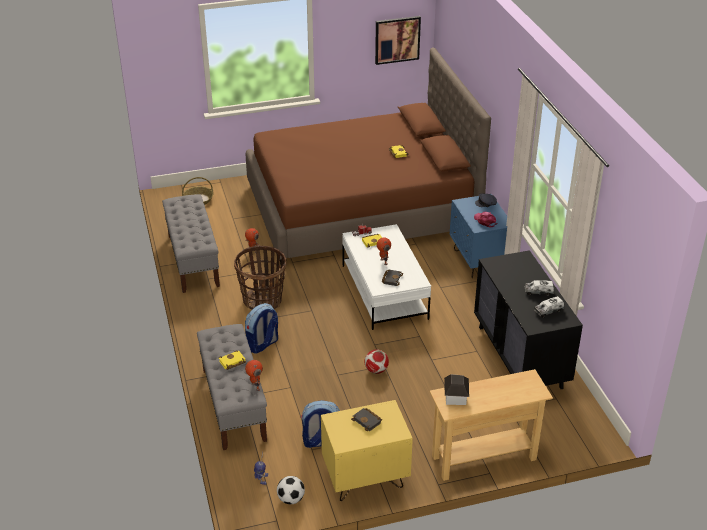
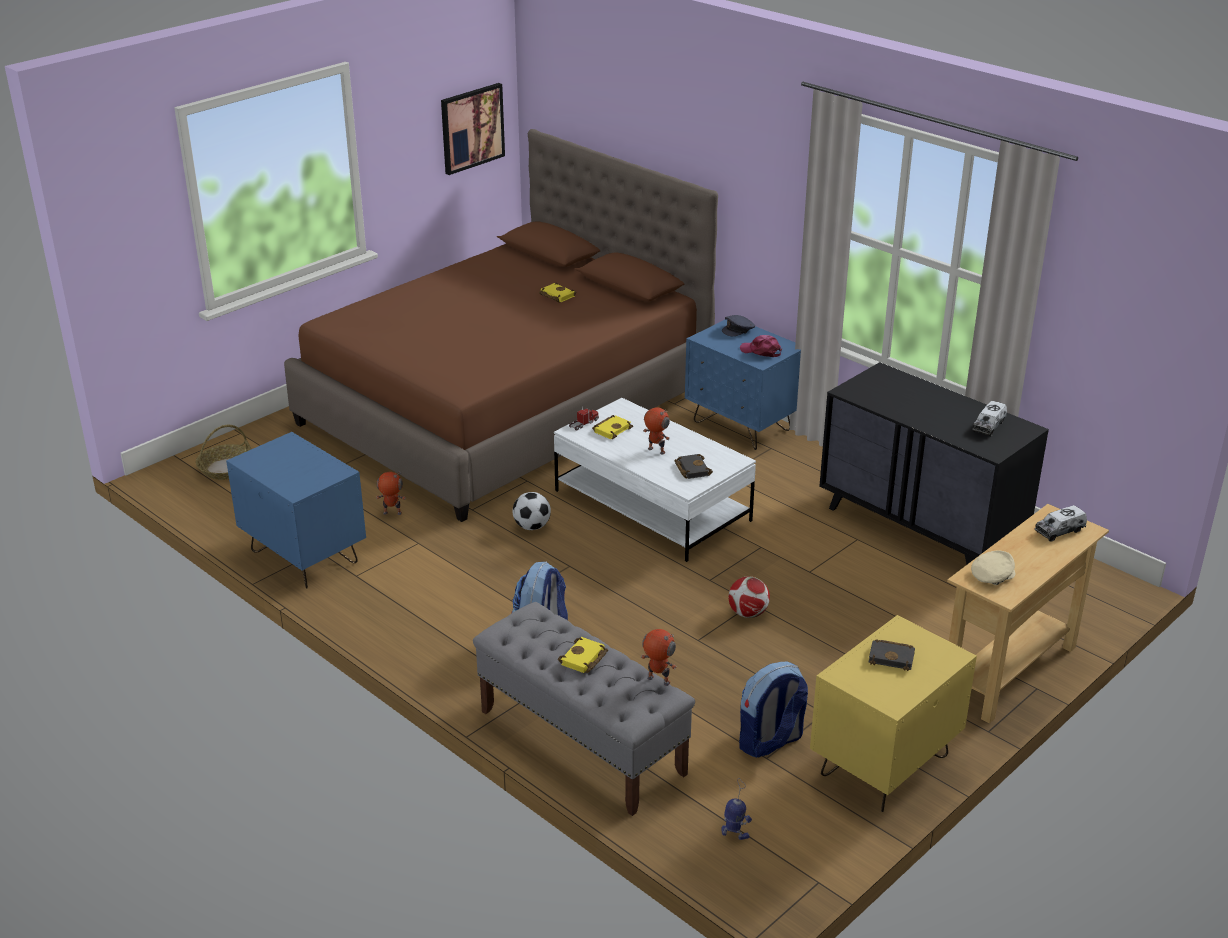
camera: 30 degrees left, 5 degrees down
grey bench [162,194,220,293] -> blue nightstand [226,432,366,588]
basket [234,245,286,310] -> none
football [277,476,305,504] -> football moved to [512,492,551,530]
toy house [444,374,469,405] -> beige cap [971,551,1015,585]
toy truck [525,280,554,296] -> toy truck moved to [1035,505,1087,542]

